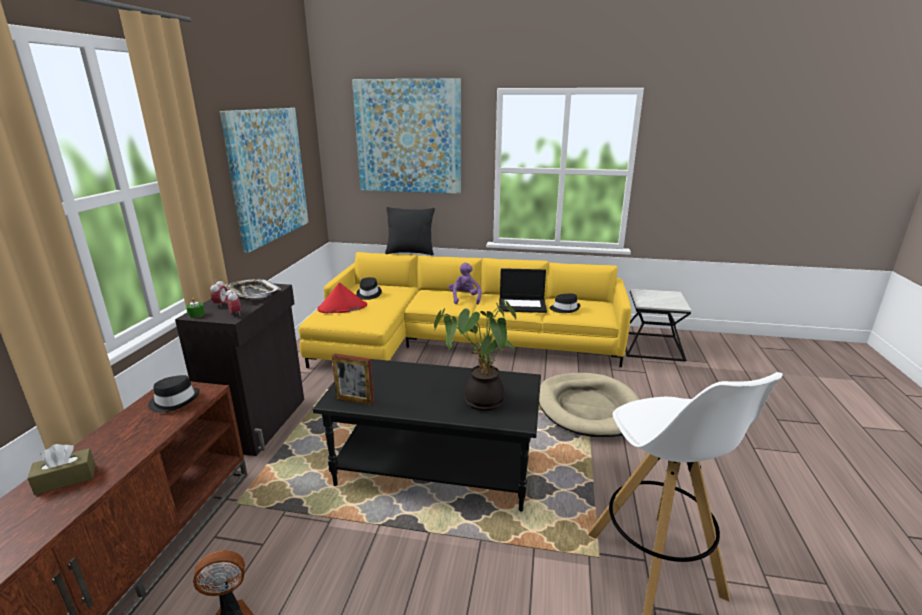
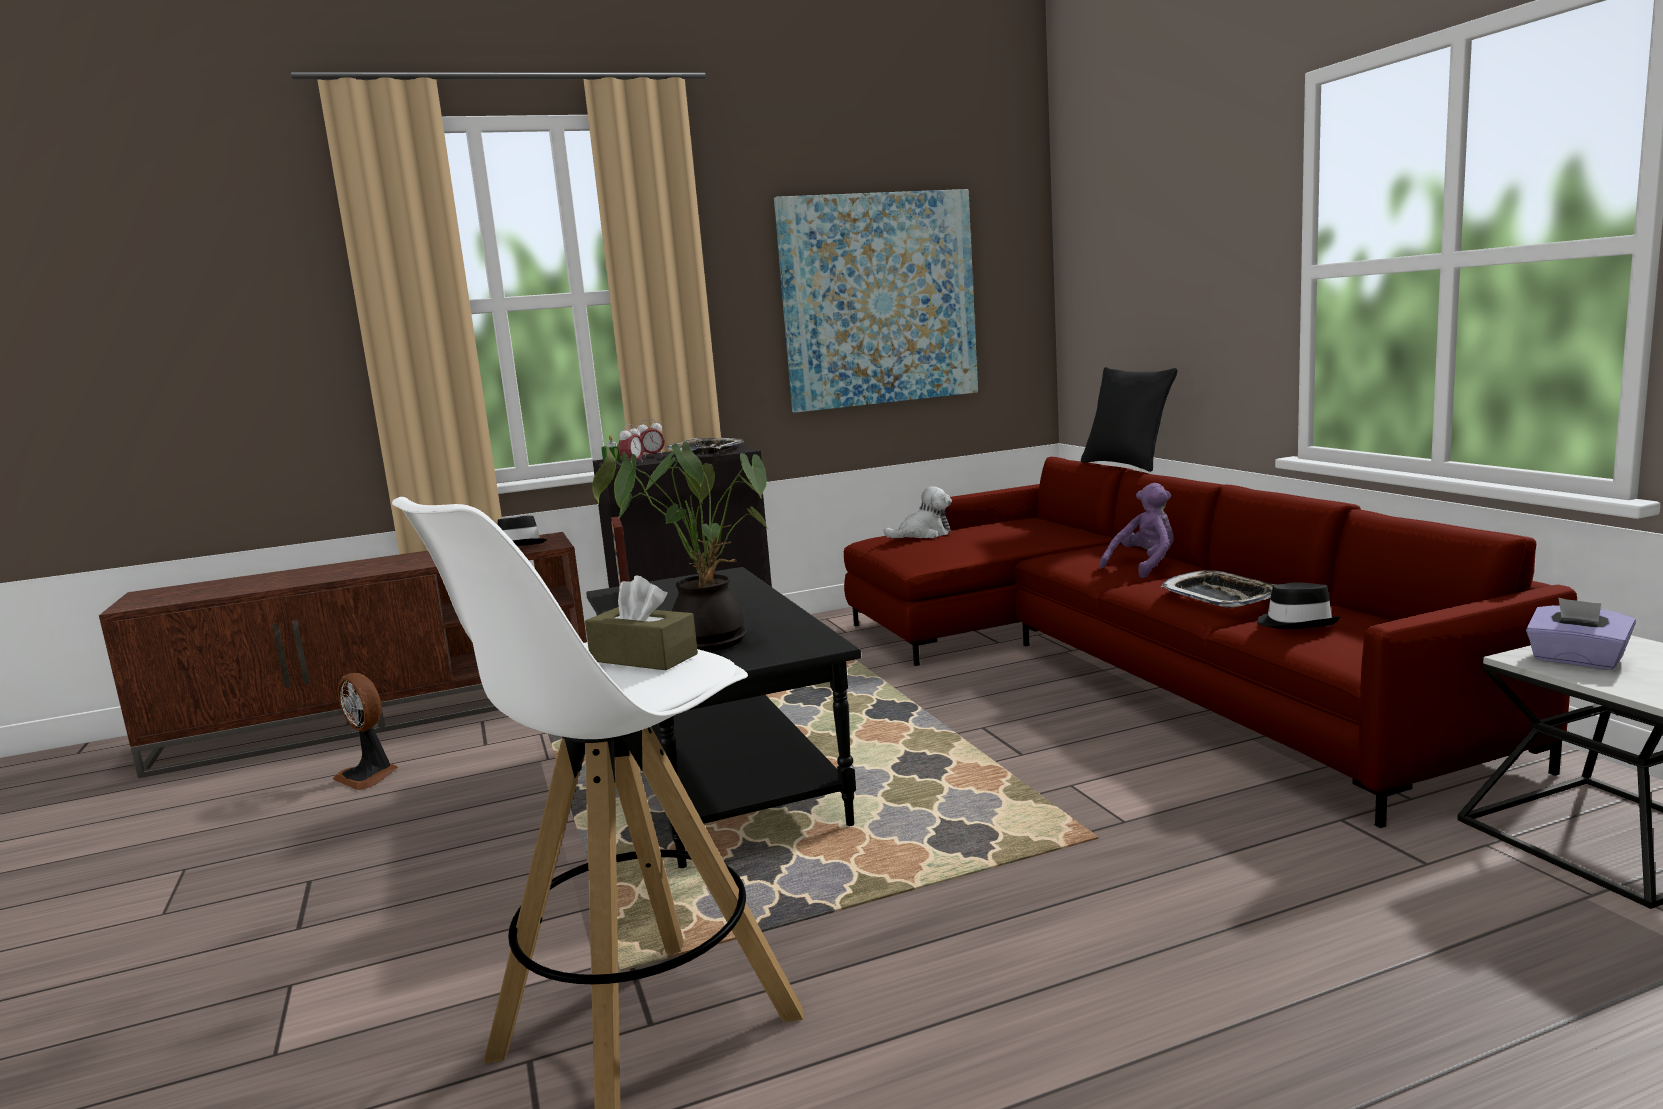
camera: 60 degrees right, 10 degrees down
brown tissue box [27,444,95,495] -> brown tissue box moved to [585,575,698,670]
yellow sofa [299,252,631,368] -> red sofa [844,457,1577,828]
red hat [317,283,367,313] -> plush toy [884,486,952,538]
picture [352,79,461,194] -> none
black hat [356,277,382,300] -> none
laptop [499,268,547,313] -> tray [1160,570,1275,608]
beige dog bed [539,373,640,437] -> none
none -> purple tissue box [1526,598,1636,670]

